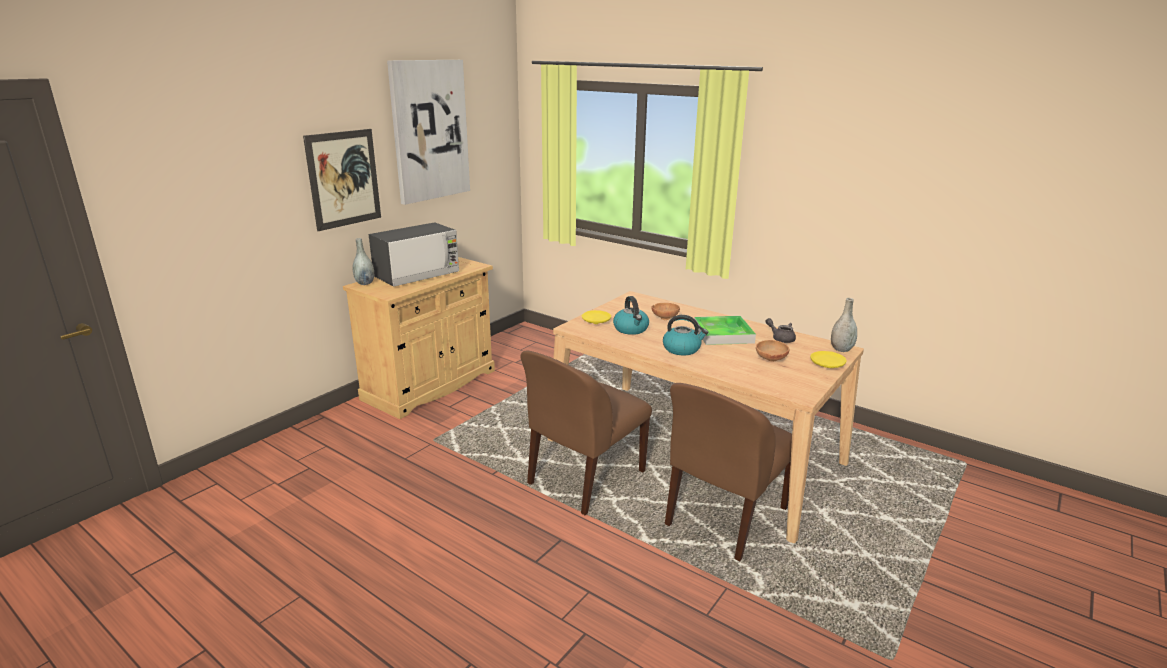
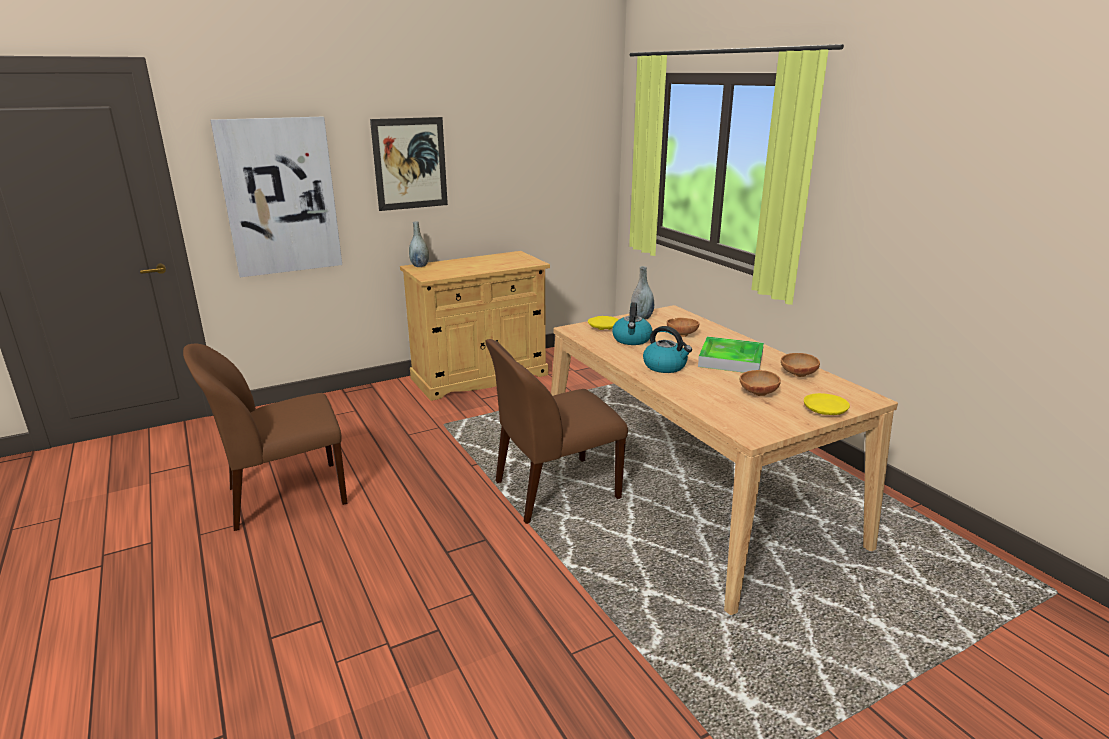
camera: 25 degrees right, 0 degrees up
microwave [369,222,459,286] -> none
picture [387,60,470,205] -> picture moved to [211,117,342,277]
brown chair [665,383,792,562] -> brown chair moved to [183,343,347,531]
grey teapot [765,318,796,343] -> brown bowl [781,353,820,377]
grey vase [831,298,857,352] -> grey vase moved to [631,266,654,320]

